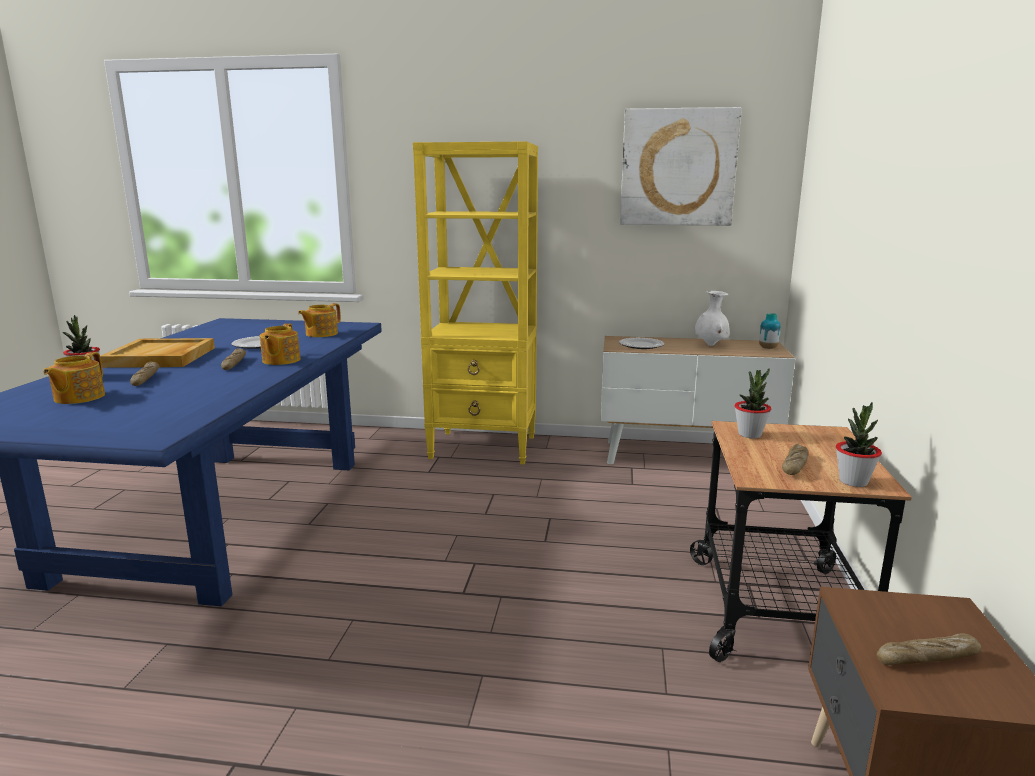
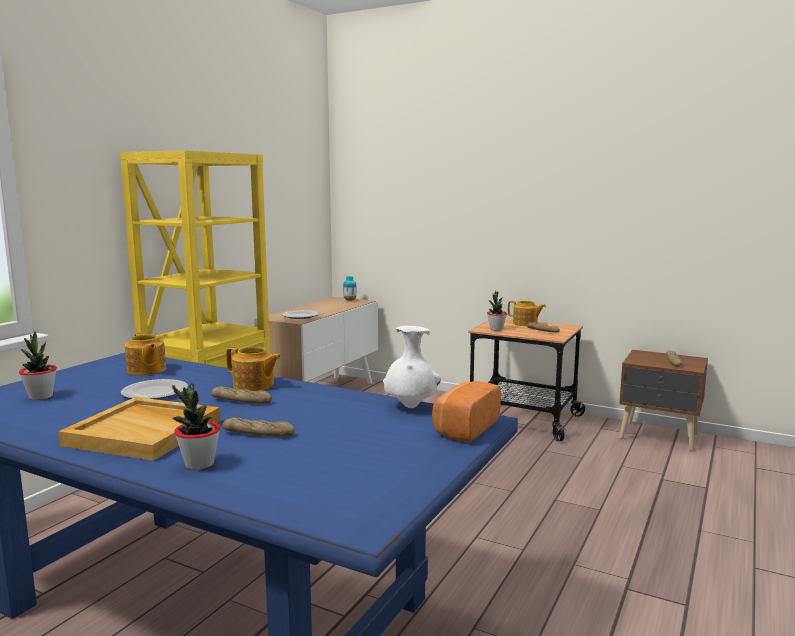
camera: 70 degrees left, 5 degrees down
teapot [43,352,105,404] -> teapot moved to [508,301,546,326]
picture [620,107,742,226] -> none
white vase [694,291,730,346] -> white vase moved to [383,326,441,408]
potted plant [836,402,882,487] -> potted plant moved to [19,331,57,400]
none -> bread [432,381,501,442]

